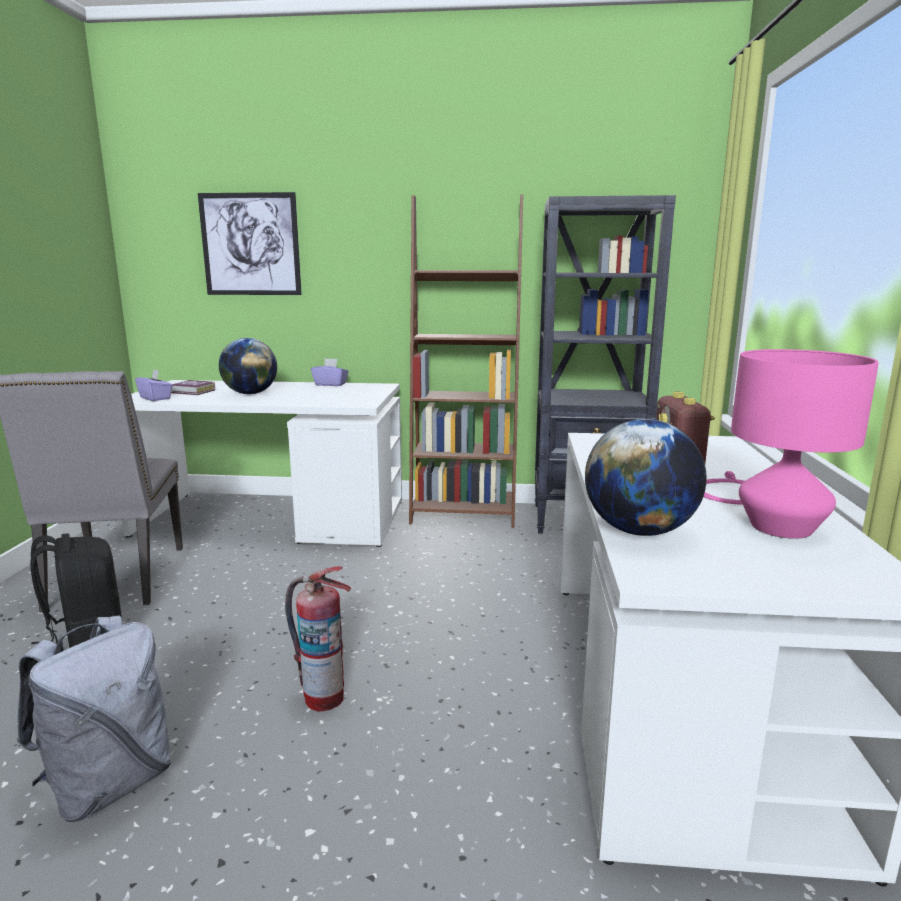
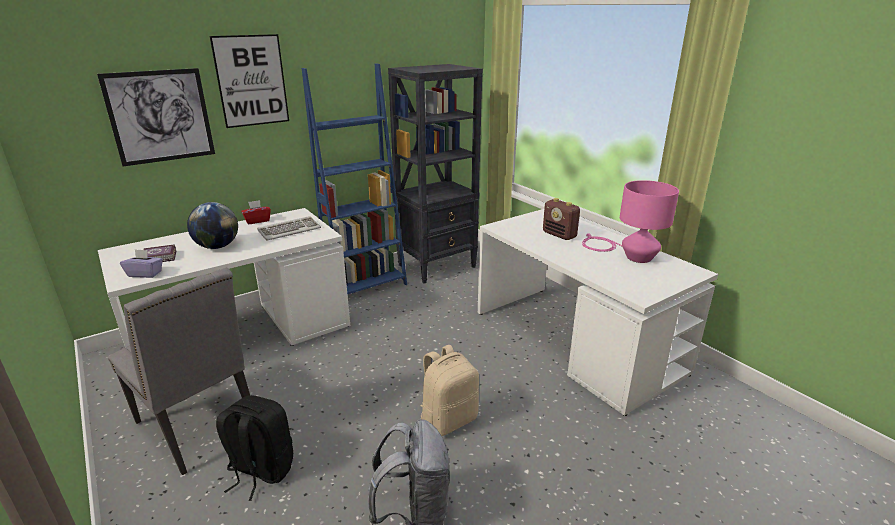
camera: 40 degrees left, 10 degrees up
fire extinguisher [285,566,351,712] -> beige backpack [421,345,479,436]
purple tissue box [311,358,349,386] -> red tissue box [241,200,271,224]
brown bookcase [409,195,523,528] -> blue bookcase [302,63,407,295]
globe [585,419,707,536] -> none
none -> picture [210,34,289,128]
none -> keyboard [257,216,321,241]

